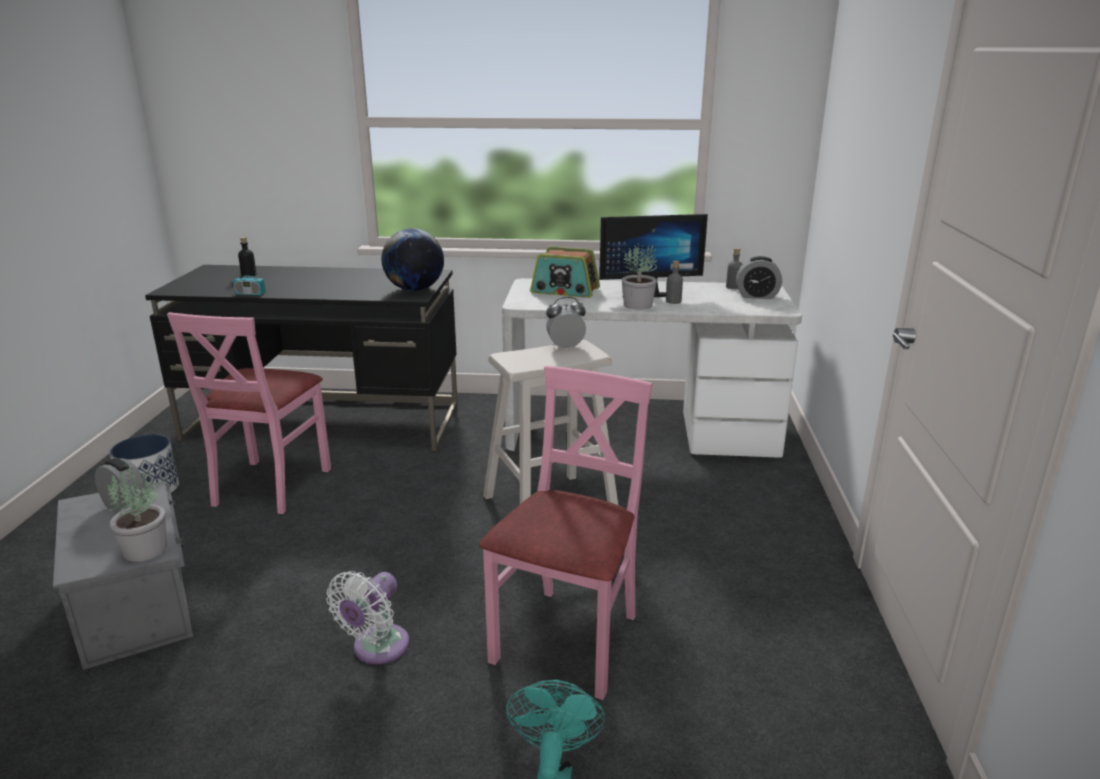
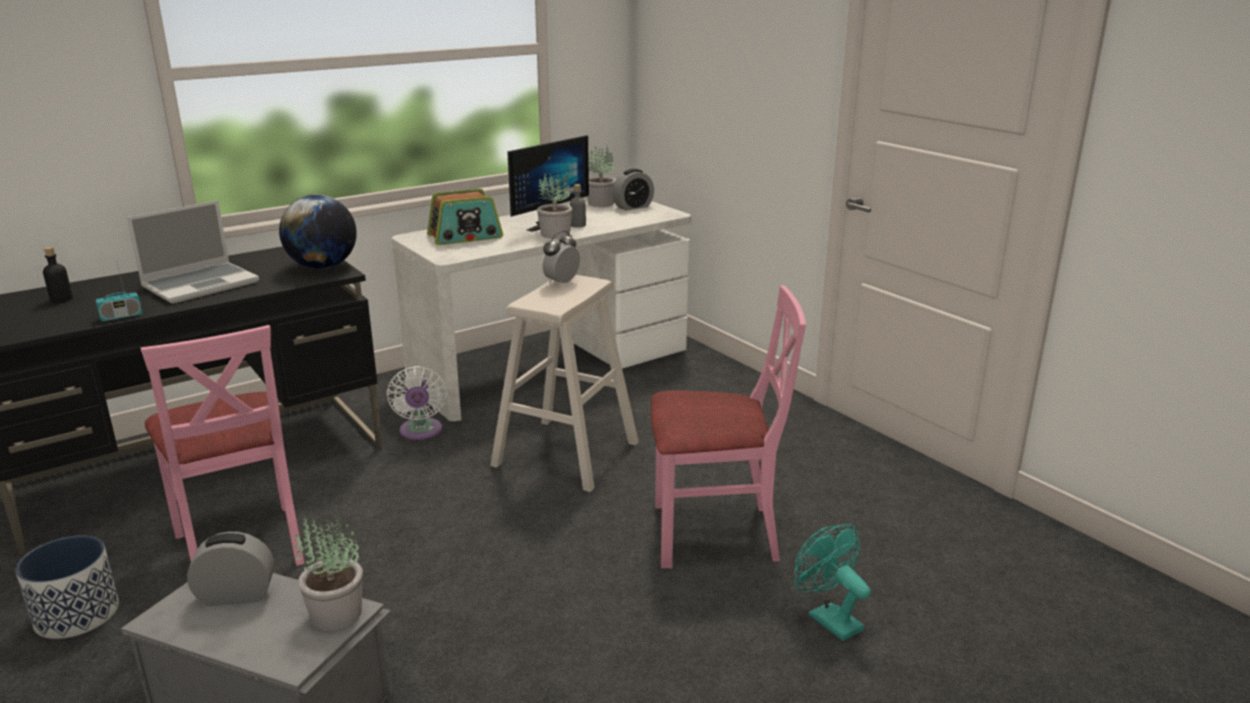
camera: 40 degrees left, 0 degrees up
white fan [327,571,409,664] -> white fan moved to [387,366,447,440]
pink chair [479,366,652,700] -> pink chair turned 105 degrees clockwise [651,285,806,568]
grey bottle [726,248,743,289] -> potted plant [587,145,616,207]
none -> laptop [127,200,259,304]

